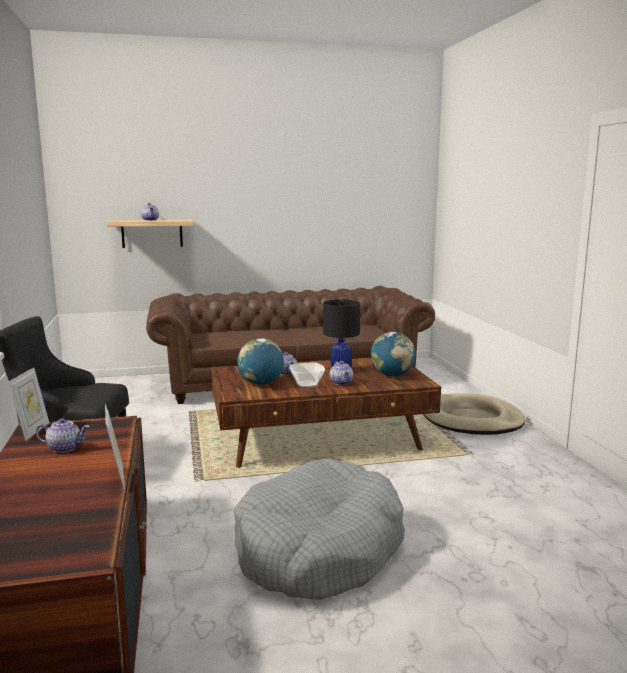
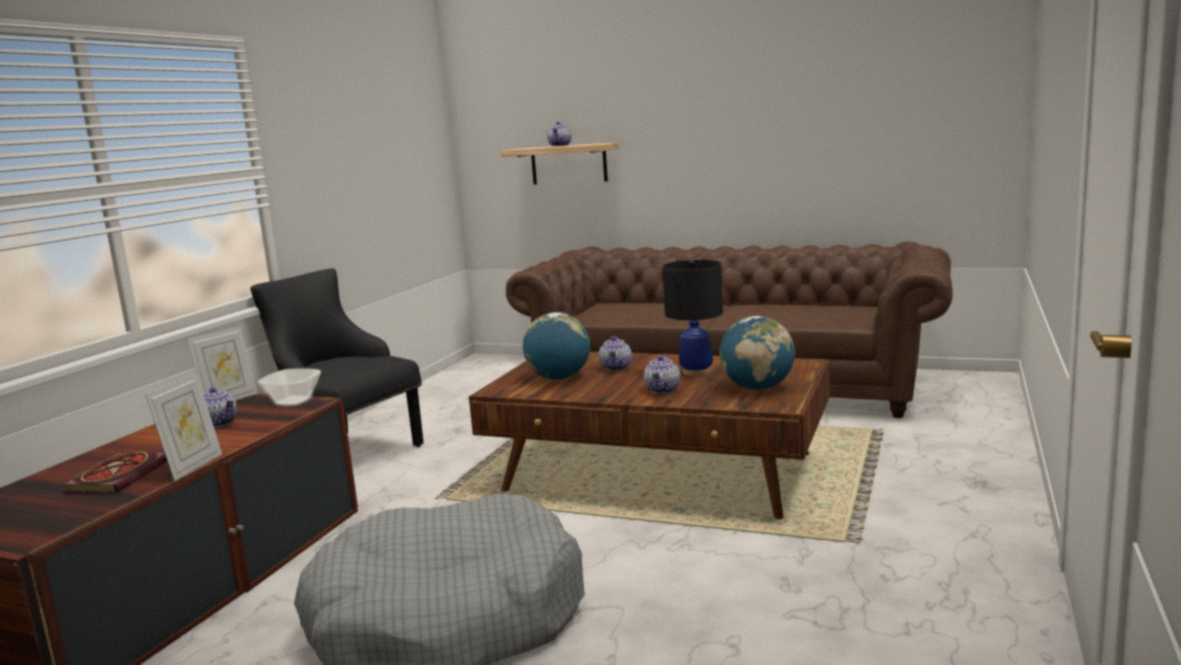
camera: 35 degrees right, 0 degrees up
bowl [289,363,325,387] -> bowl moved to [258,368,321,406]
beige dog bed [423,393,526,435] -> none
none -> book [61,452,167,493]

